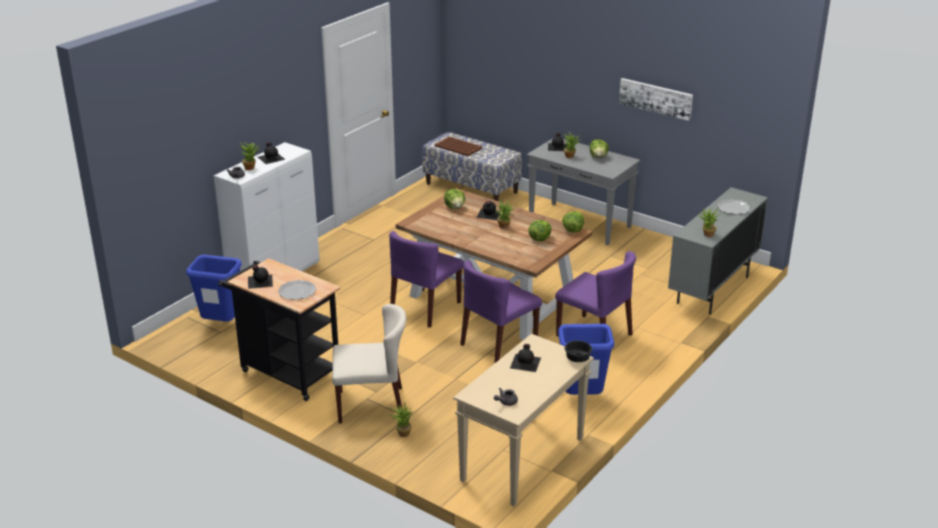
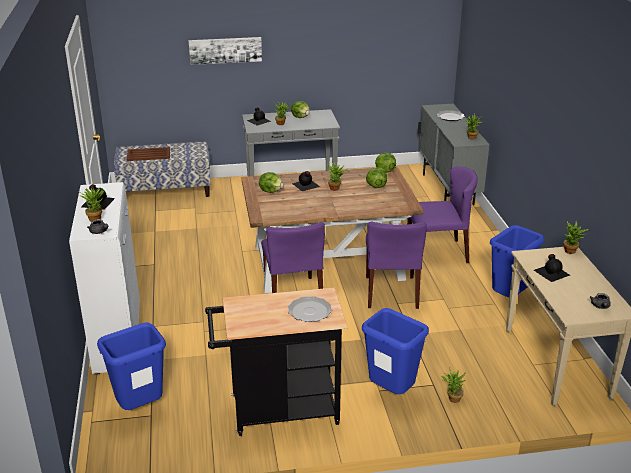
camera: 45 degrees left, 0 degrees up
black bottle [248,265,273,289] -> none
beige chair [332,304,406,423] -> blue trash can [362,308,429,394]
black bowl [565,340,592,362] -> potted plant [563,220,588,254]
picture [619,78,693,121] -> picture moved to [188,37,262,65]

